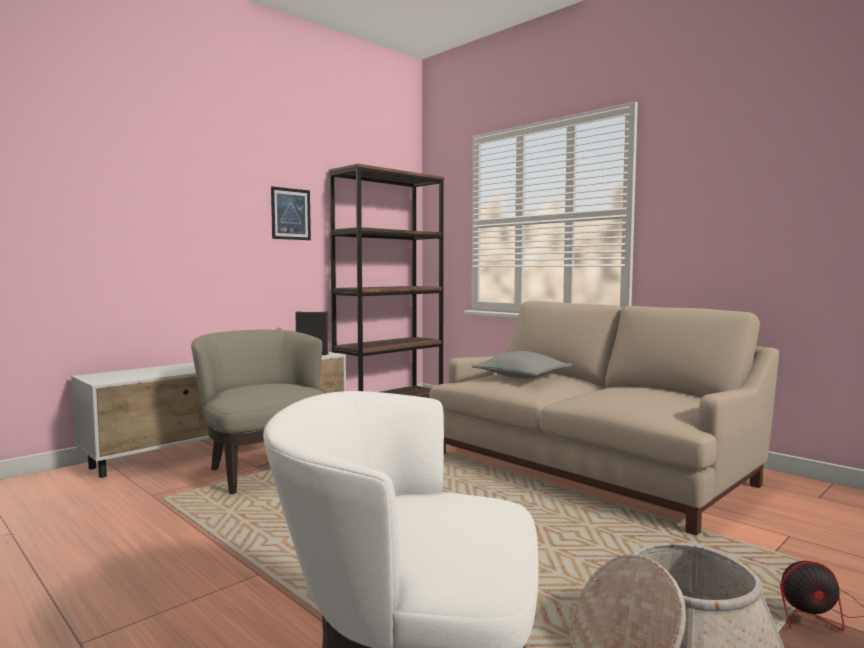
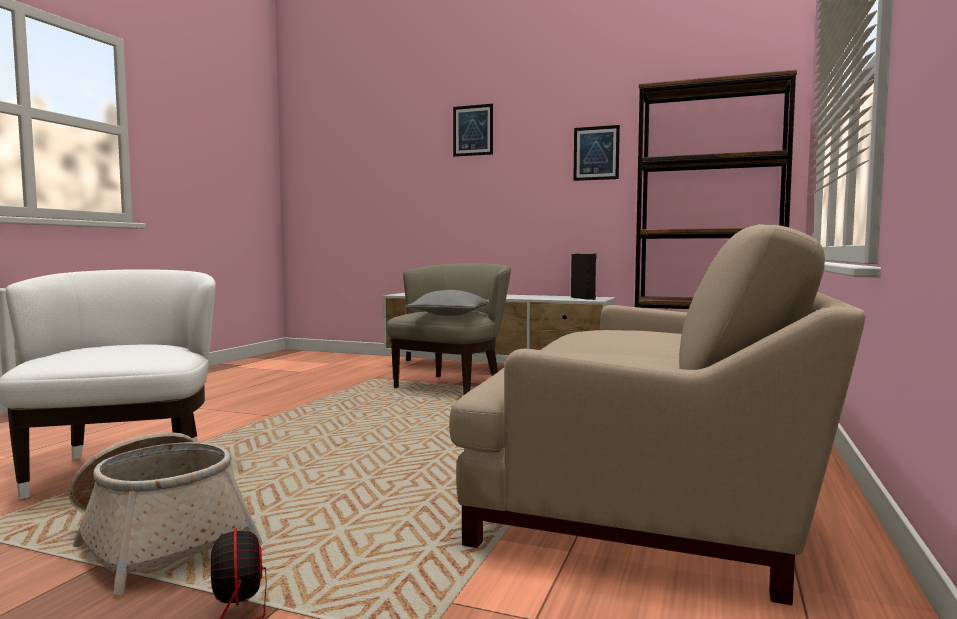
camera: 65 degrees right, 0 degrees up
grey pillow [472,351,572,379] -> grey pillow moved to [405,290,489,316]
none -> picture [453,104,493,157]

